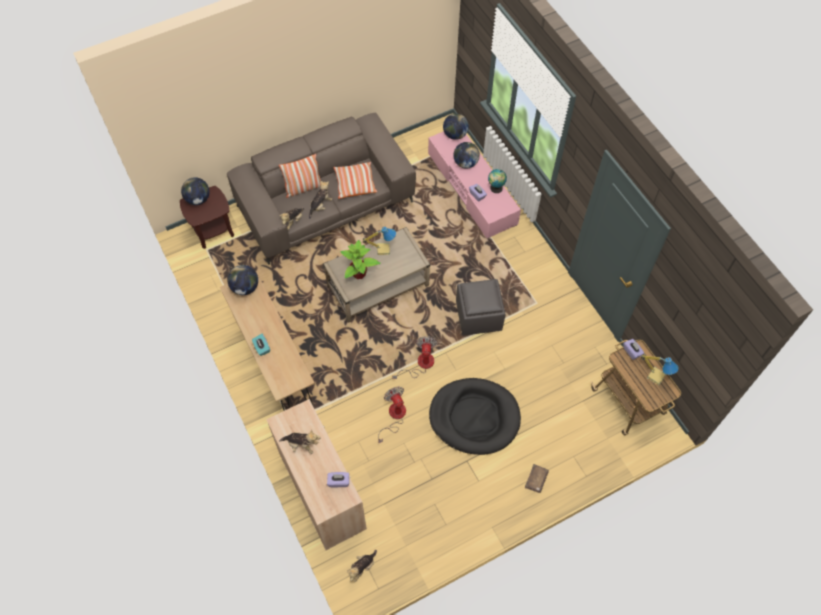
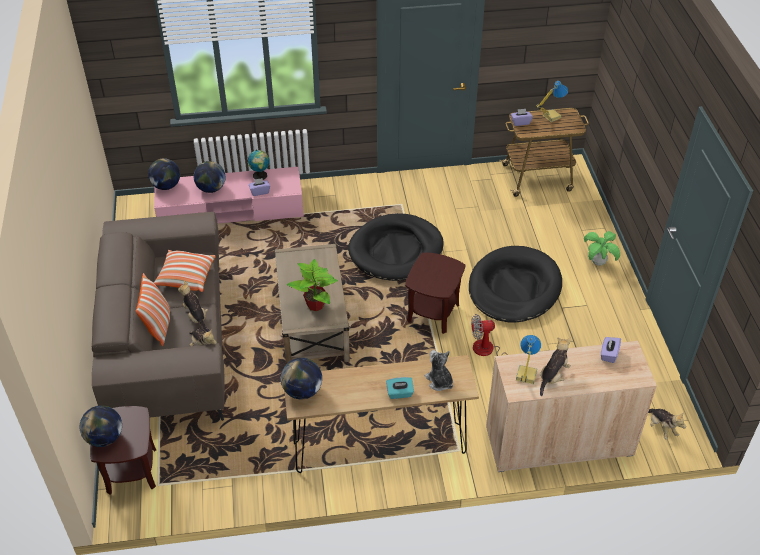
camera: 70 degrees left, 15 degrees down
table lamp [363,227,396,255] -> table lamp moved to [516,335,541,385]
fan [392,336,437,379] -> brown side table [405,253,465,334]
grey ottoman [456,279,505,335] -> black dog bed [348,213,444,281]
brown book [525,464,549,493] -> potted plant [584,231,620,266]
none -> plush toy [424,350,453,391]

